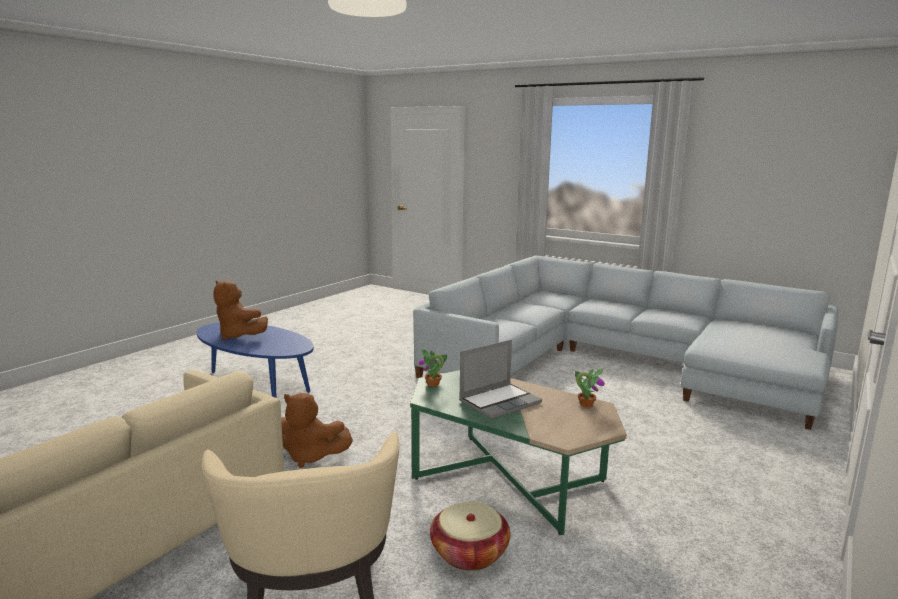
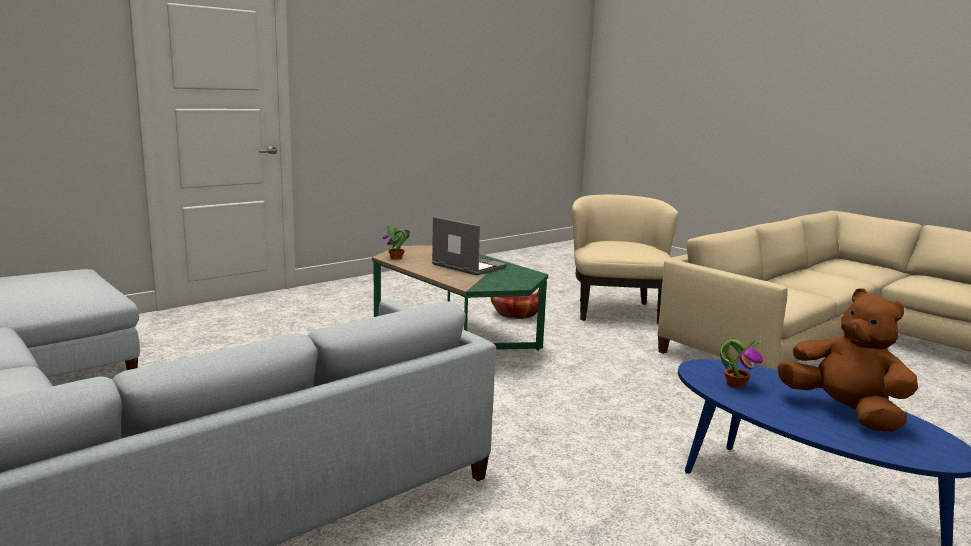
camera: 165 degrees left, 0 degrees up
brown plush toy [281,393,353,468] -> none
potted plant [419,349,447,386] -> potted plant moved to [720,338,763,388]
laptop [459,339,542,419] -> laptop turned 60 degrees clockwise [432,217,507,276]

